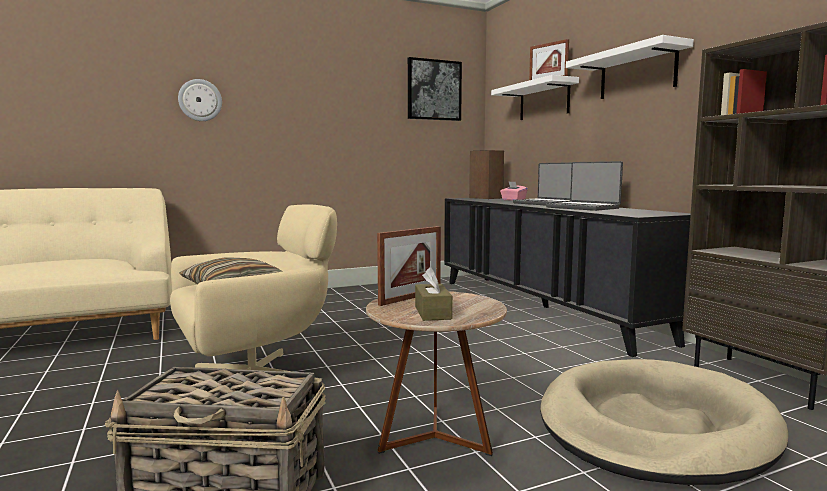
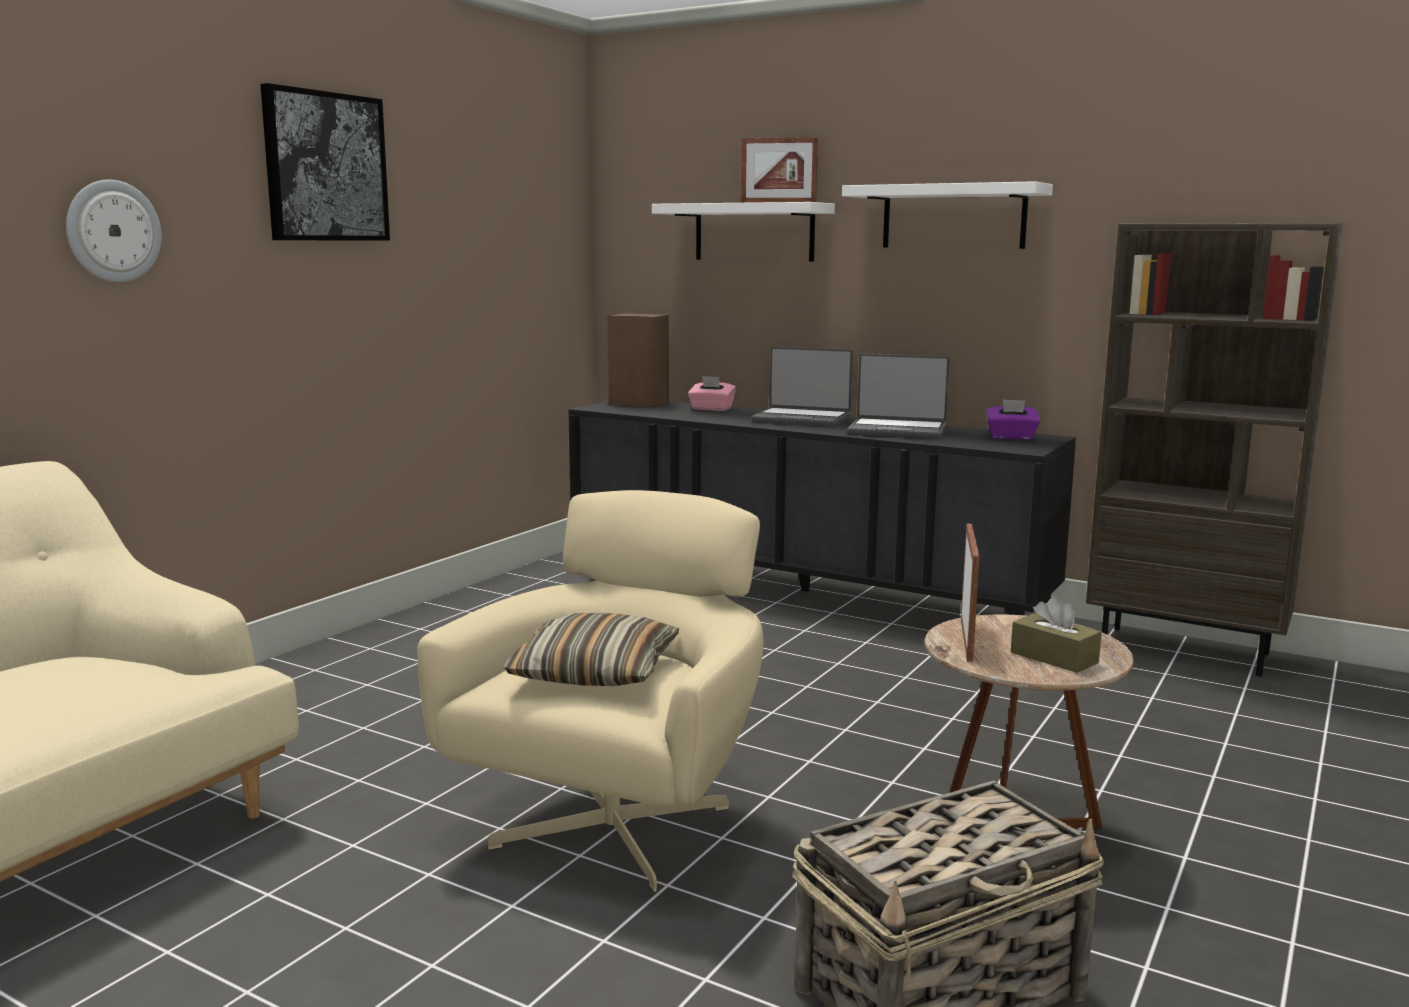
camera: 35 degrees left, 5 degrees up
picture [408,57,462,121] -> picture moved to [260,83,390,241]
beige dog bed [540,359,789,485] -> none
none -> purple tissue box [986,399,1040,440]

